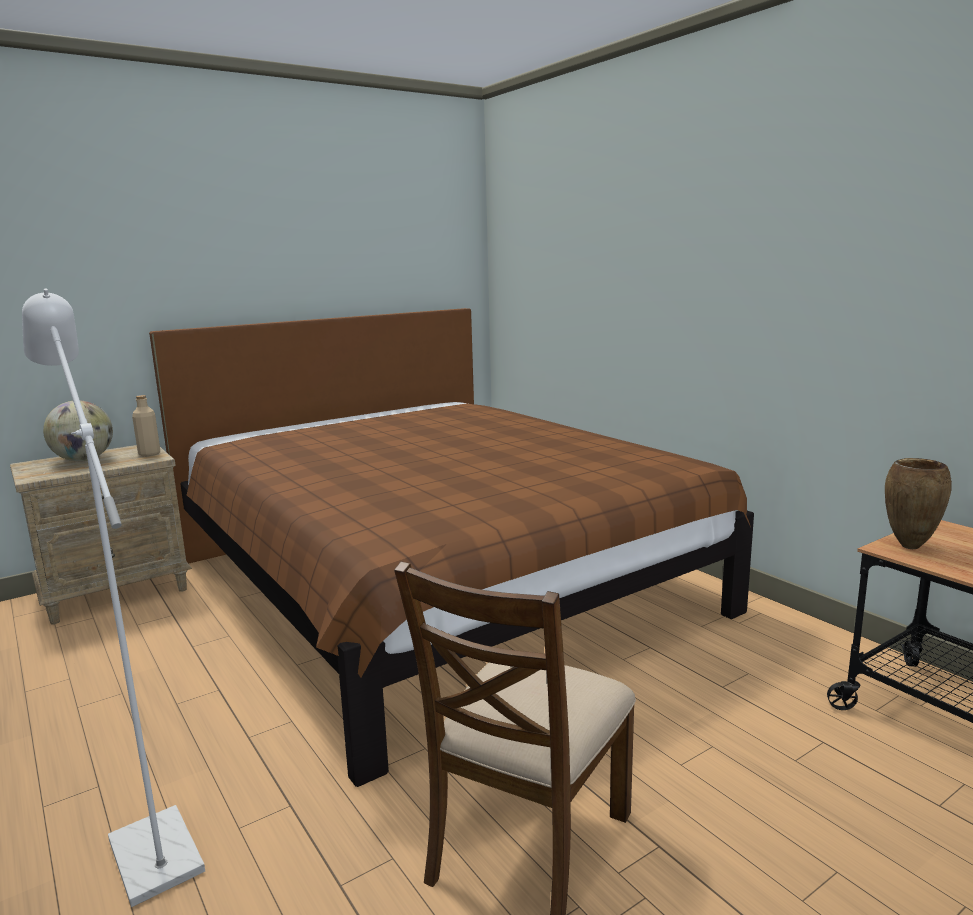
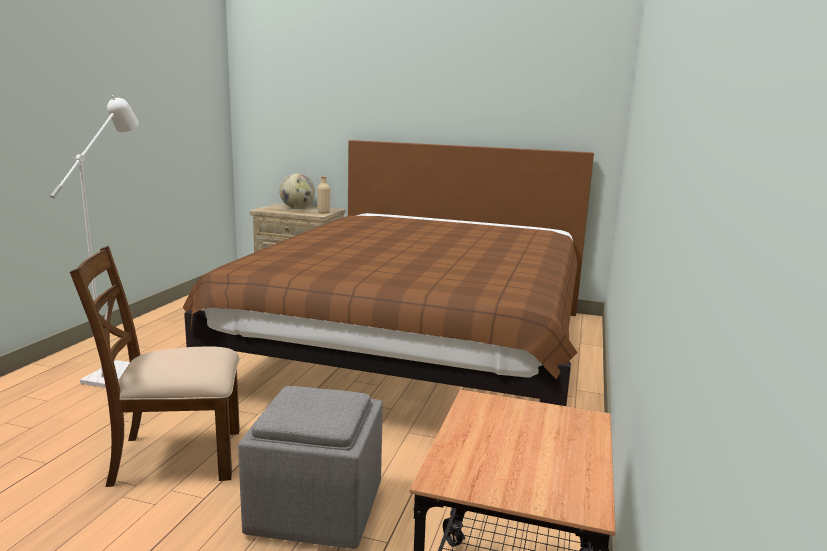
camera: 50 degrees right, 0 degrees up
brown vase [885,458,952,549] -> none
none -> grey ottoman [238,386,383,549]

